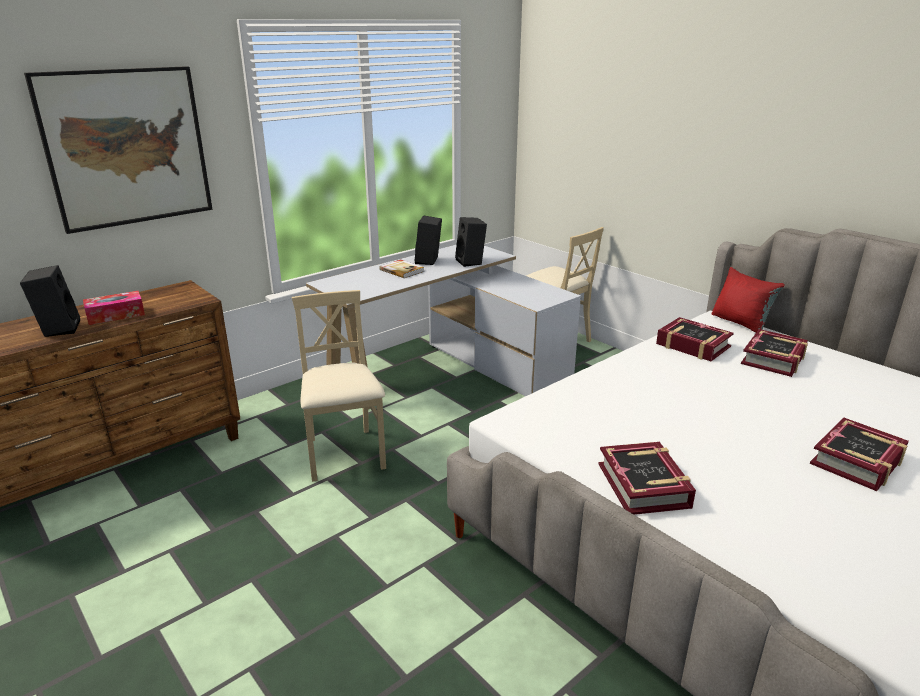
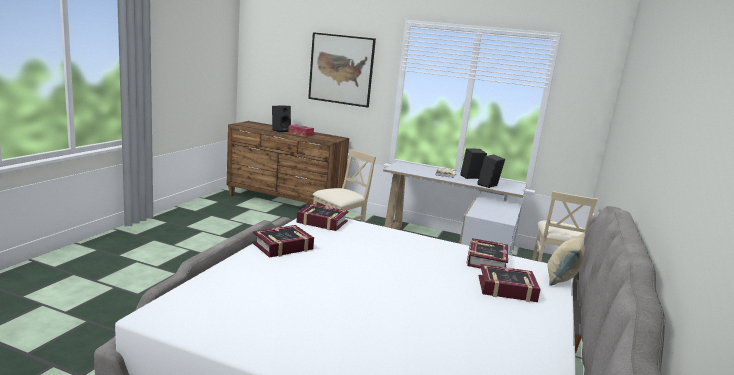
camera: 60 degrees right, 10 degrees down
red pillow [711,267,785,333] -> beige pillow [548,233,586,286]
book [810,417,909,491] -> book moved to [297,204,349,231]

